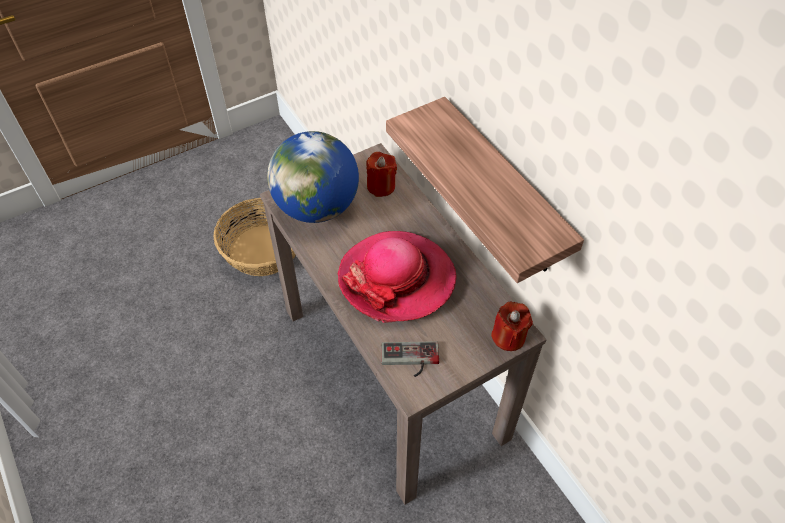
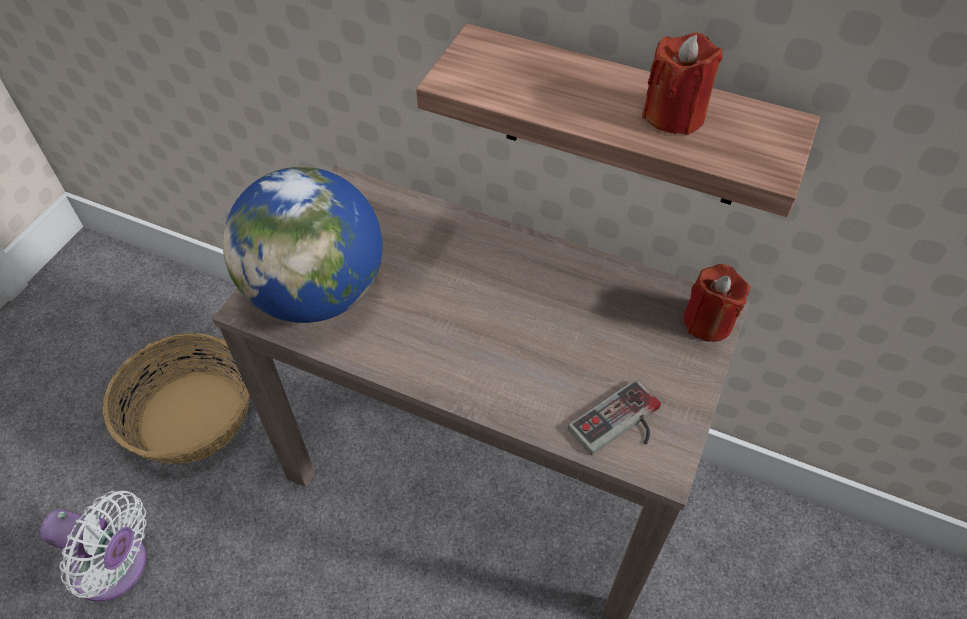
camera: 35 degrees left, 0 degrees up
hat [337,231,456,323] -> none
red candle [366,152,397,197] -> red candle moved to [642,32,722,135]
none -> white fan [40,490,147,602]

